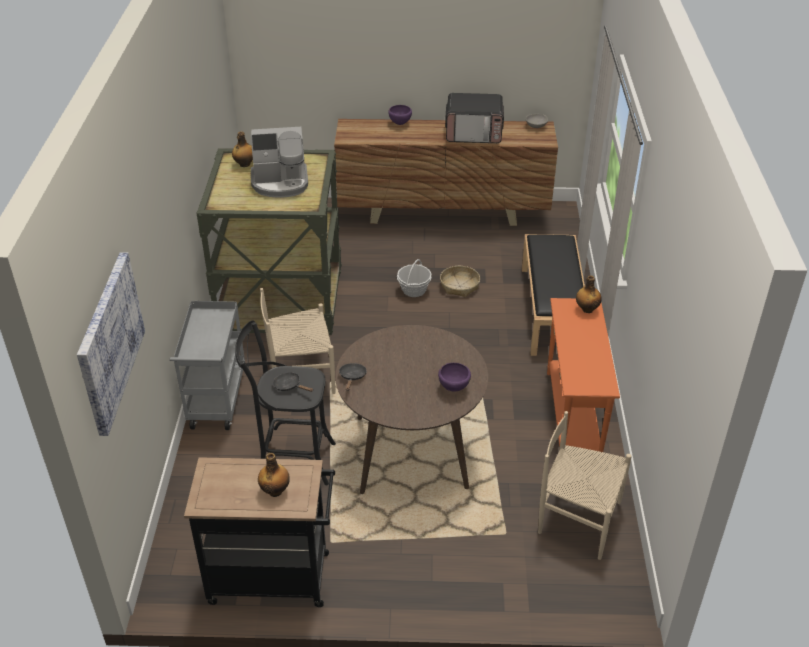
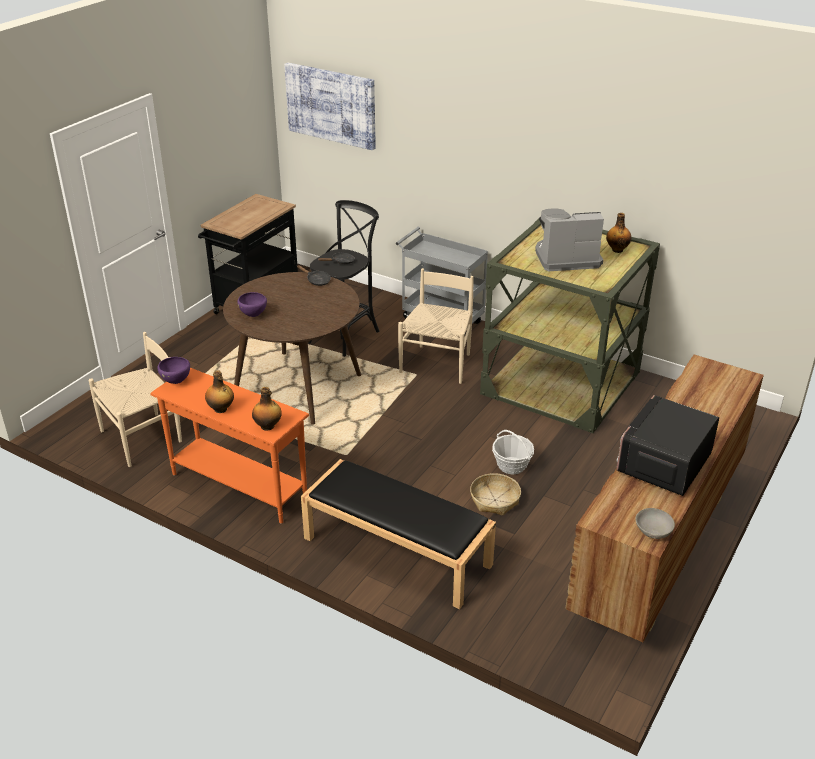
camera: 120 degrees right, 5 degrees down
coffee machine [251,127,308,198] -> coffee machine turned 60 degrees clockwise [535,209,604,271]
bottle [258,453,290,497] -> bottle moved to [205,370,234,413]
purple bowl [388,105,412,125] -> purple bowl moved to [158,357,190,384]

